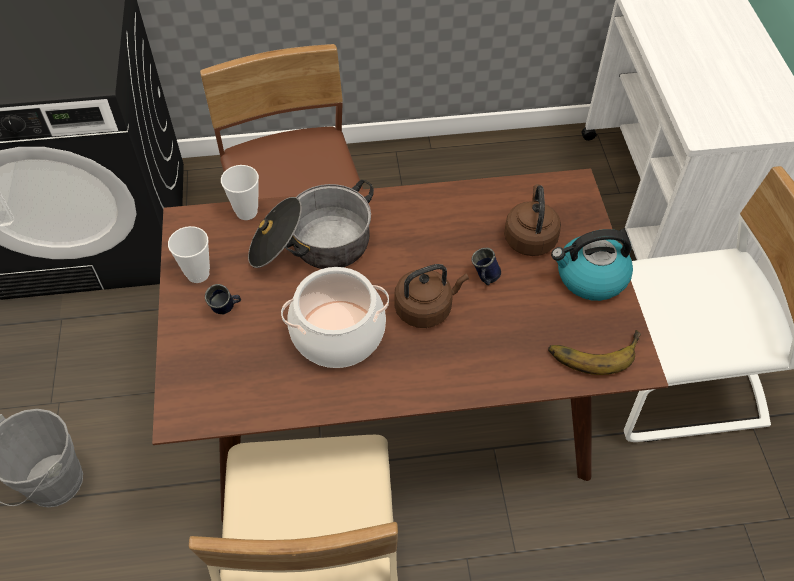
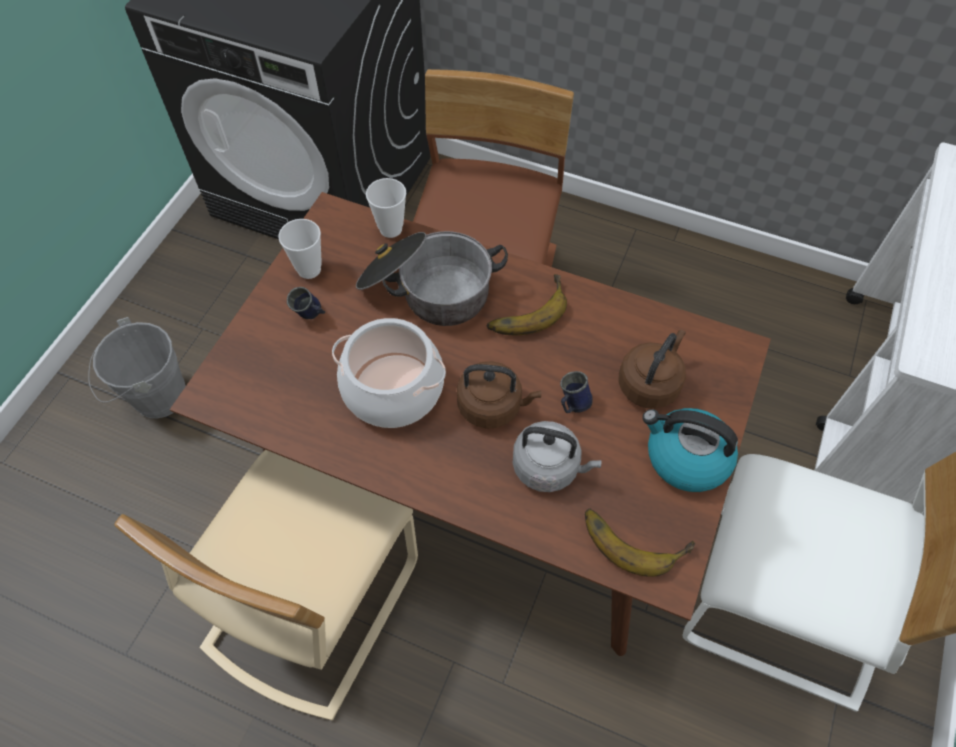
camera: 30 degrees right, 5 degrees up
none -> banana [487,274,567,335]
none -> grey kettle [513,421,601,492]

